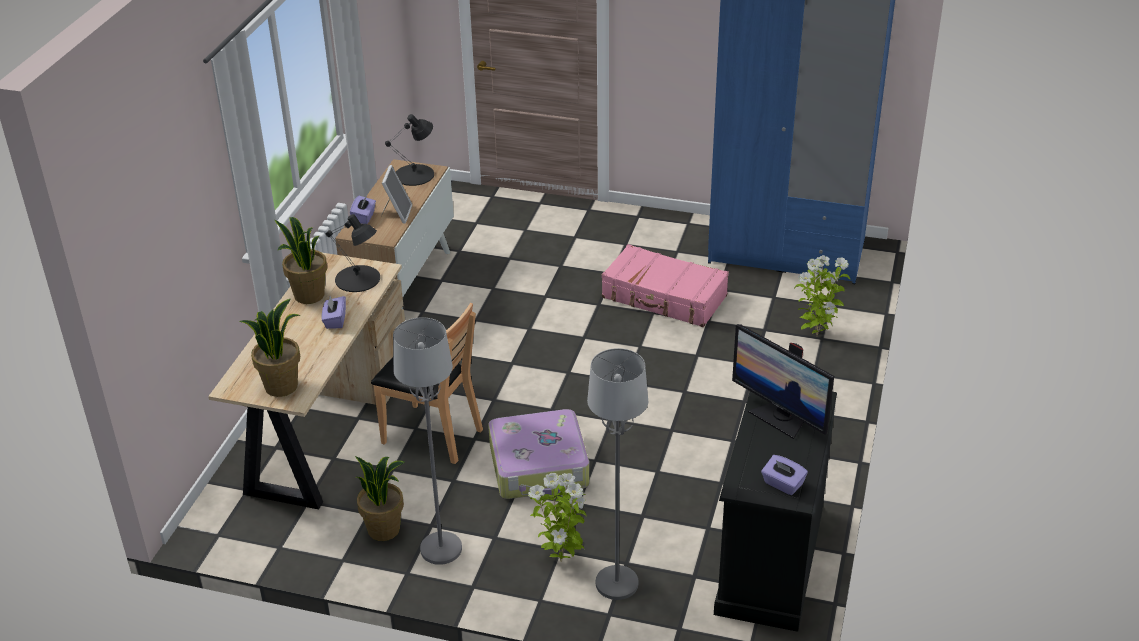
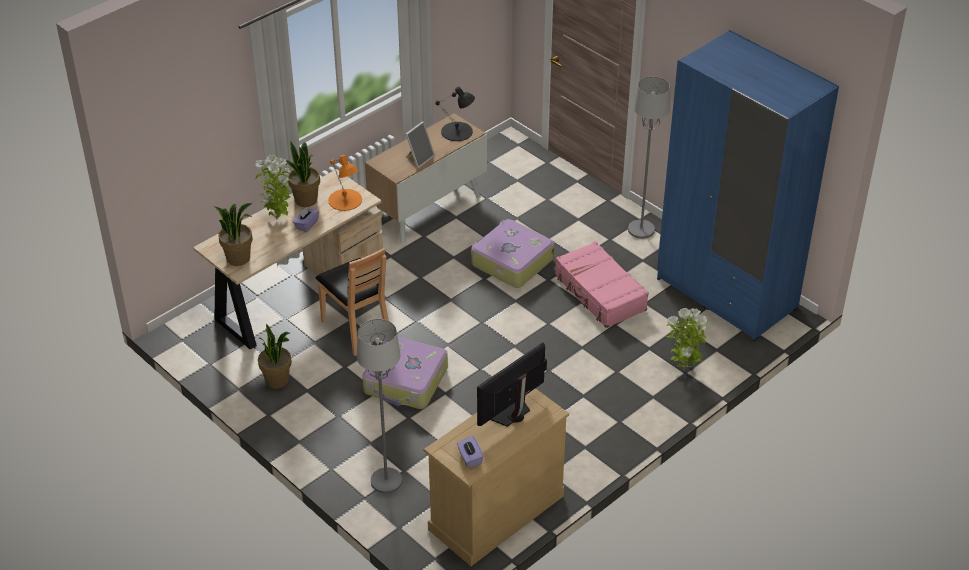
camera: 30 degrees right, 5 degrees up
black table lamp [326,214,380,292] -> orange table lamp [328,155,362,211]
purple tissue box [350,196,376,224] -> none
grey floor lamp [393,317,462,565] -> grey floor lamp moved to [628,77,670,239]
potted plant [528,473,586,562] -> potted plant moved to [255,155,293,220]
black dresser [714,391,837,632] -> beige dresser [423,388,569,566]
monitor [732,324,834,439] -> monitor turned 60 degrees clockwise [477,342,547,427]
none -> suitcase [471,219,554,288]

